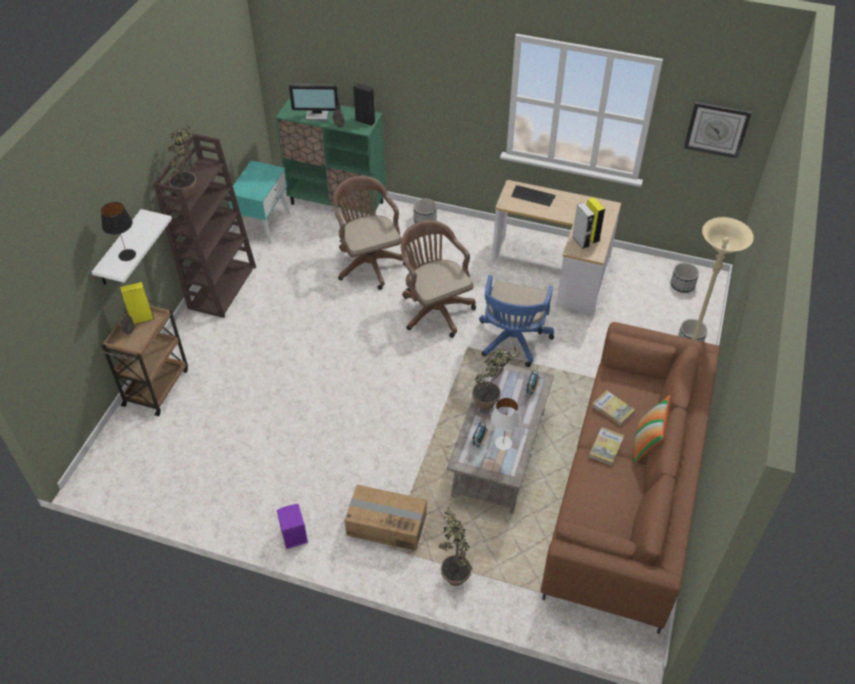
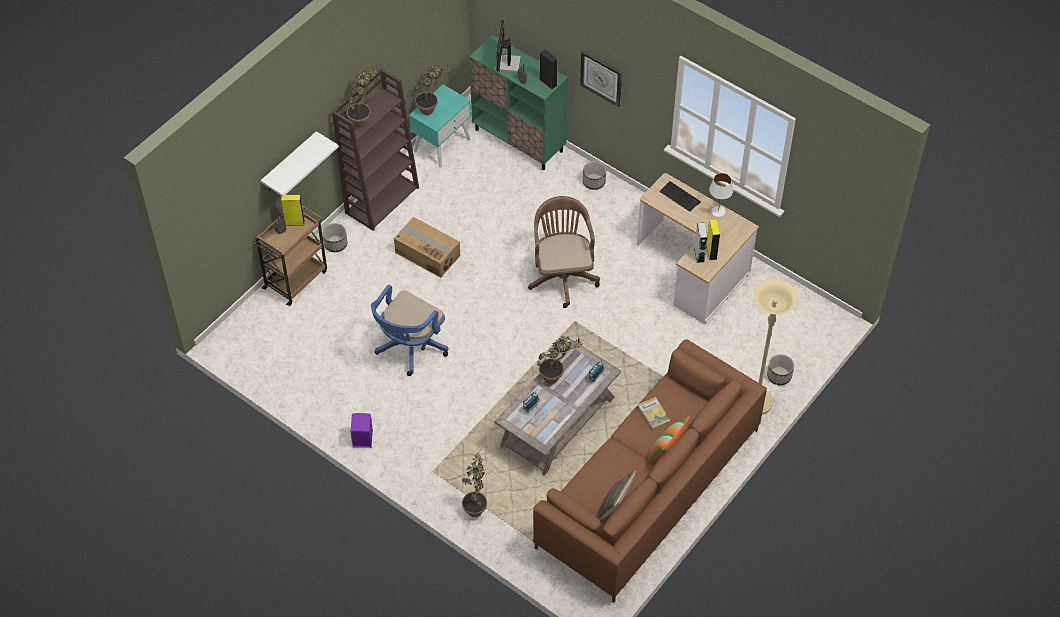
camera: 20 degrees right, 5 degrees up
black table lamp [101,202,136,261] -> none
monitor [289,84,339,121] -> monitor turned 75 degrees clockwise [496,20,521,72]
brown office chair [333,175,407,290] -> none
cardboard box [344,485,427,551] -> cardboard box moved to [394,217,460,277]
blue office chair [479,275,554,367] -> blue office chair moved to [371,284,449,376]
white table lamp [491,398,521,450] -> white table lamp moved to [709,173,733,217]
book [589,427,624,466] -> none
planter [671,263,699,293] -> planter moved to [322,223,348,252]
wall clock [684,101,752,159] -> wall clock moved to [580,50,622,107]
none -> potted plant [415,64,451,115]
none -> pillow [598,470,636,520]

